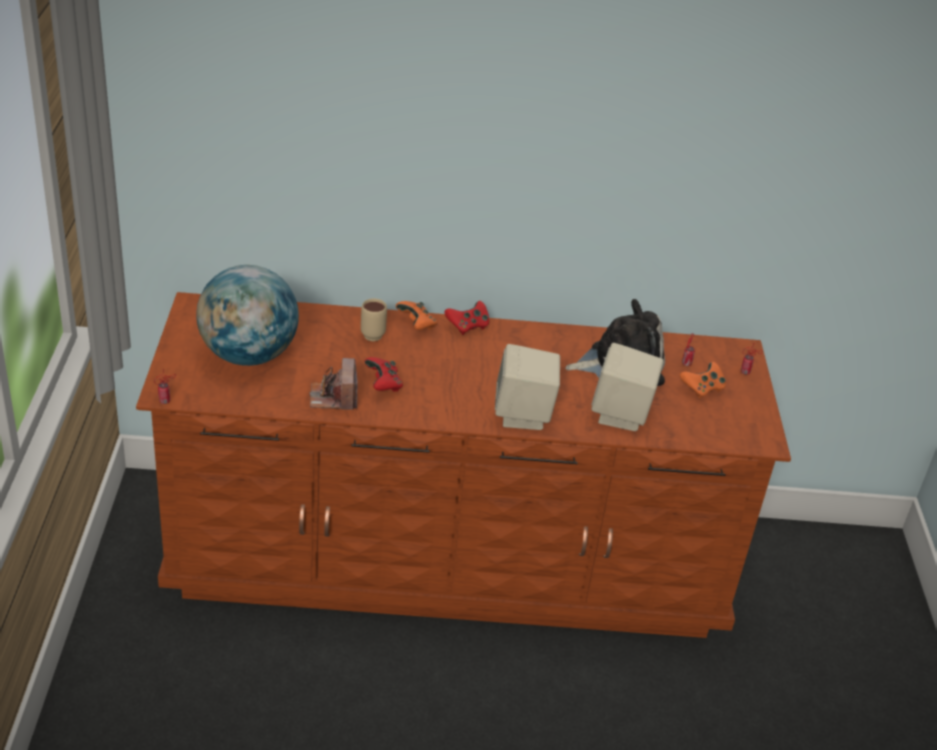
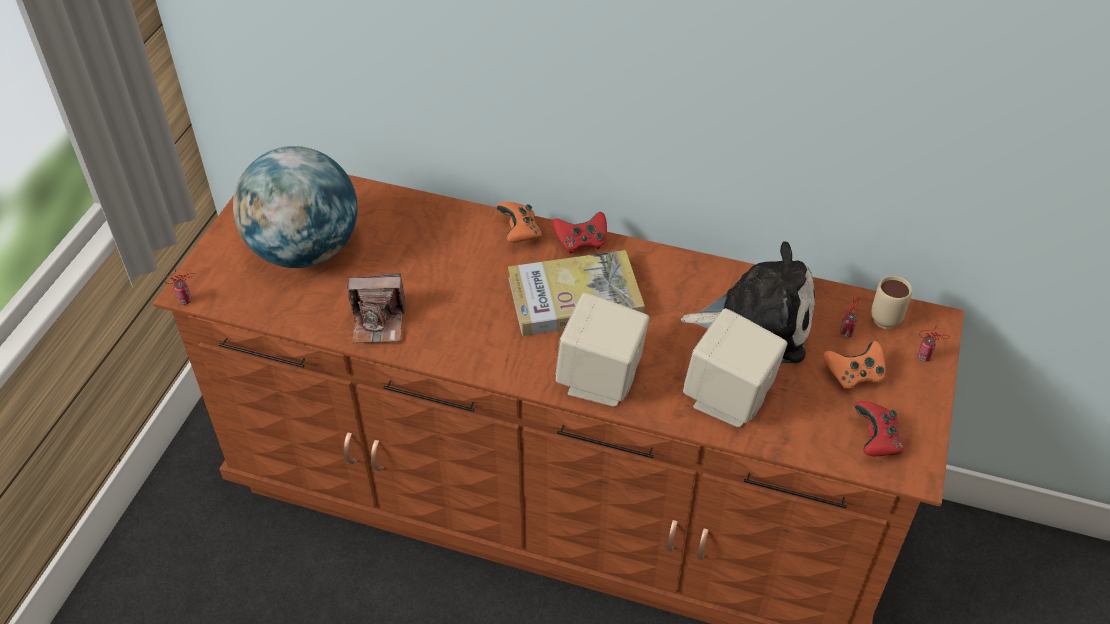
camera: 20 degrees right, 10 degrees up
camera [310,358,358,410] -> camera turned 105 degrees counterclockwise [347,273,405,343]
beige mug [361,299,387,341] -> beige mug moved to [871,276,912,329]
red game controller [364,357,403,392] -> red game controller moved to [854,401,904,456]
none -> book [508,250,645,336]

